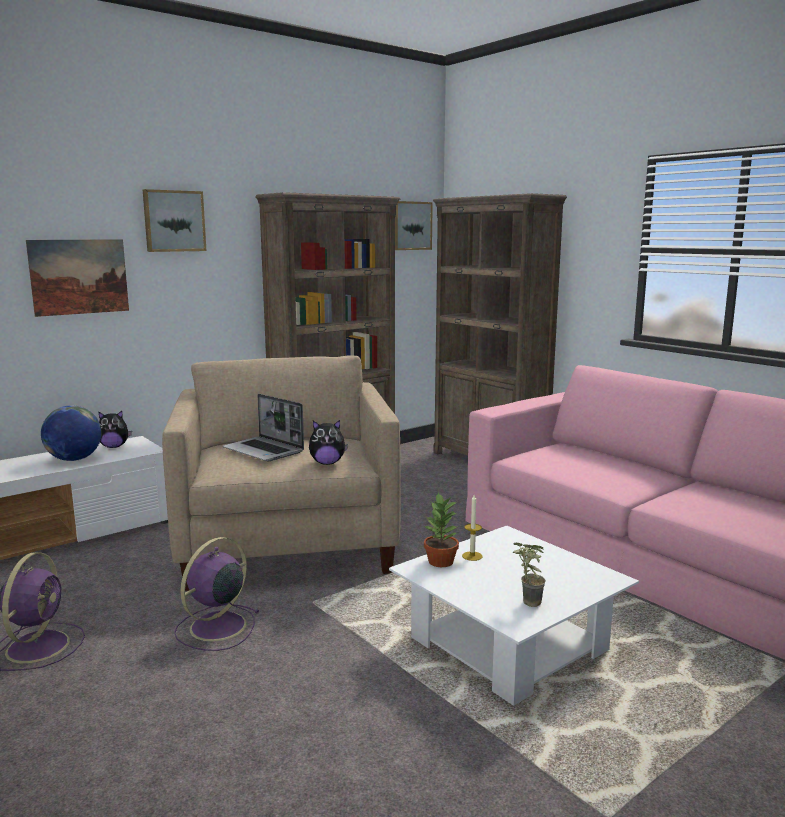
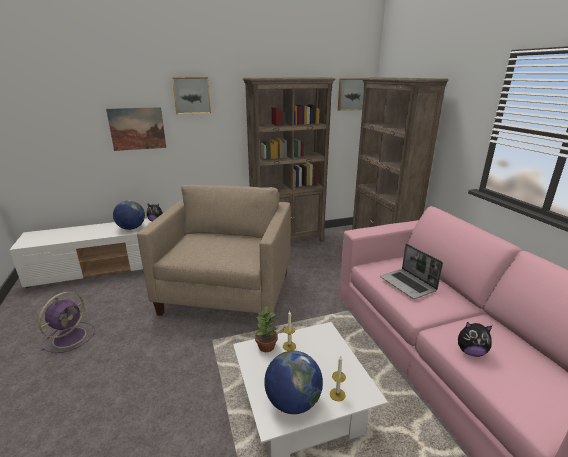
camera: 20 degrees right, 10 degrees up
purple fan [174,537,260,651] -> none
laptop [223,394,304,461] -> laptop moved to [380,244,443,299]
plush toy [309,420,348,465] -> plush toy moved to [458,322,493,357]
potted plant [513,543,546,607] -> globe [264,351,323,414]
none -> candle [330,356,346,401]

